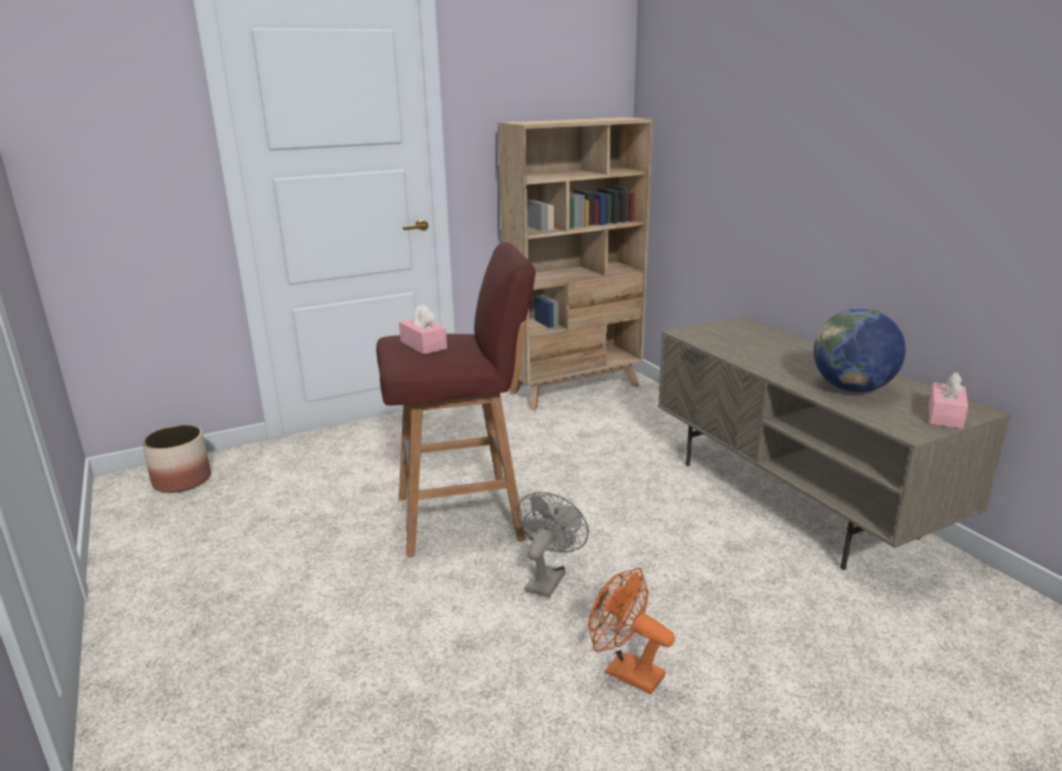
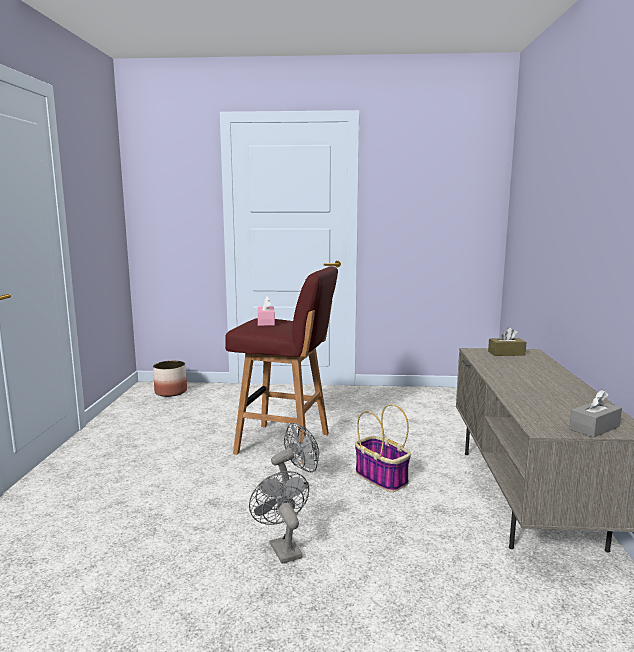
camera: 30 degrees right, 10 degrees down
beige bookcase [498,117,653,410] -> none
orange fan [588,568,675,694] -> grey fan [249,471,309,564]
globe [814,308,906,392] -> none
pink tissue box [929,372,968,429] -> grey tissue box [569,390,622,438]
none -> basket [355,404,411,492]
none -> brown tissue box [488,327,527,356]

